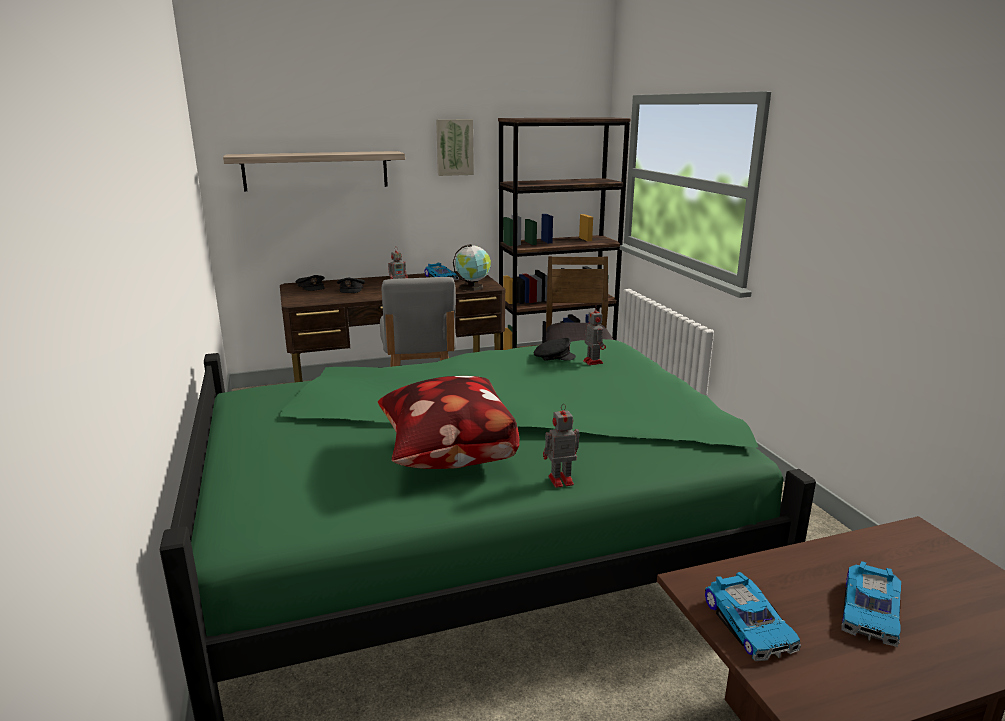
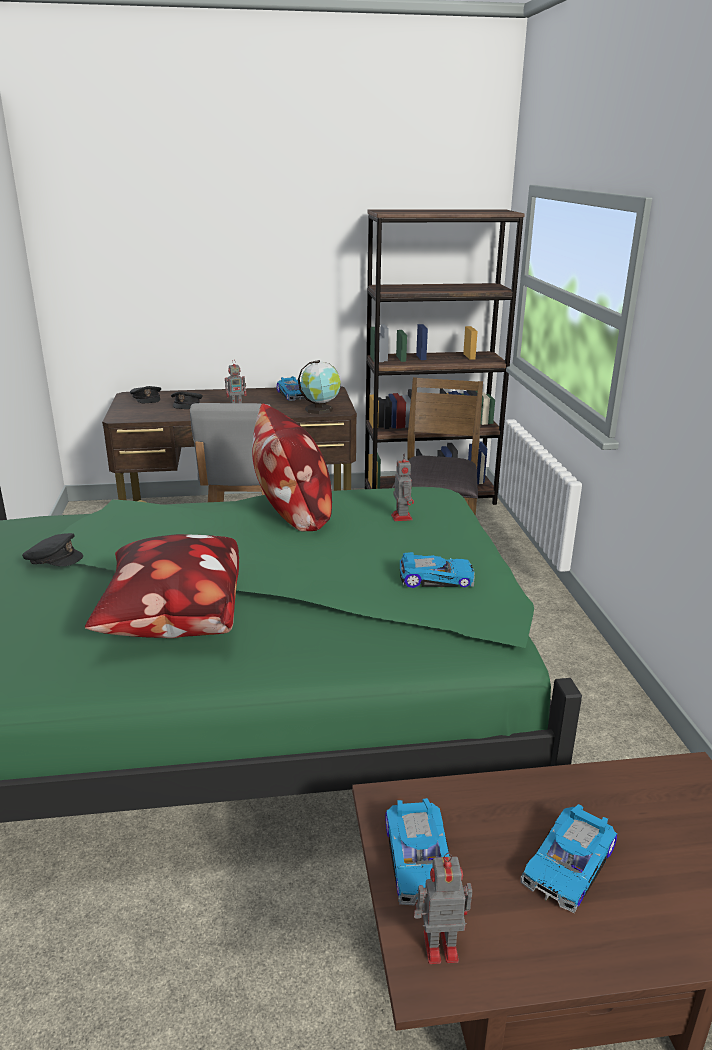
camera: 10 degrees right, 5 degrees up
shelf [223,151,405,191] -> none
picture [436,119,474,176] -> none
black cap [534,338,576,361] -> black cap moved to [22,533,83,566]
toy robot [543,404,579,488] -> toy robot moved to [414,853,472,964]
none -> pillow [252,403,332,531]
none -> toy car [400,552,475,588]

